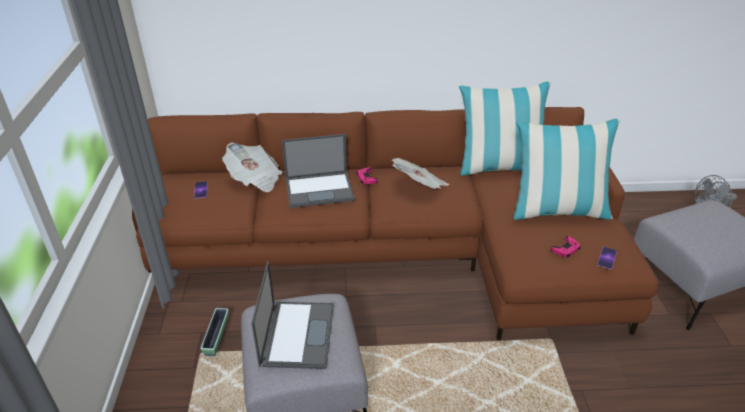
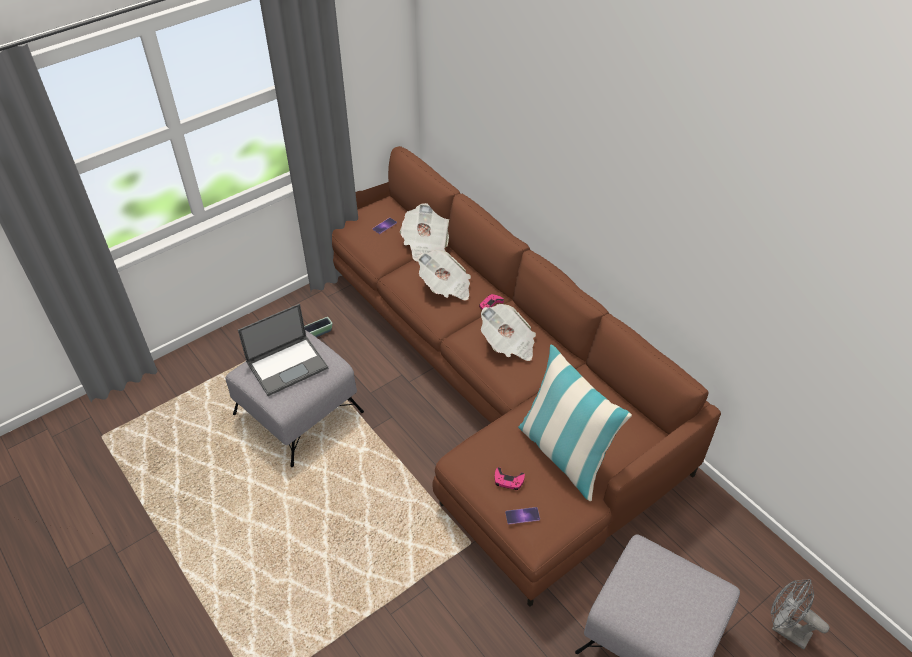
camera: 55 degrees right, 10 degrees up
laptop [282,134,355,208] -> newspaper [418,250,471,300]
pillow [459,81,551,176] -> none

